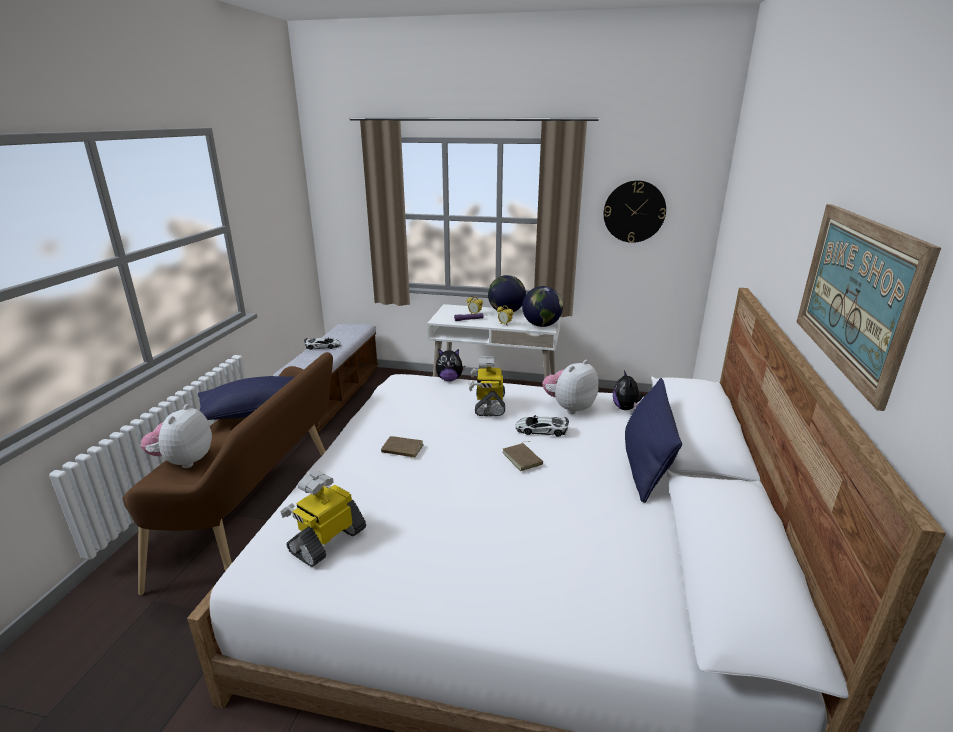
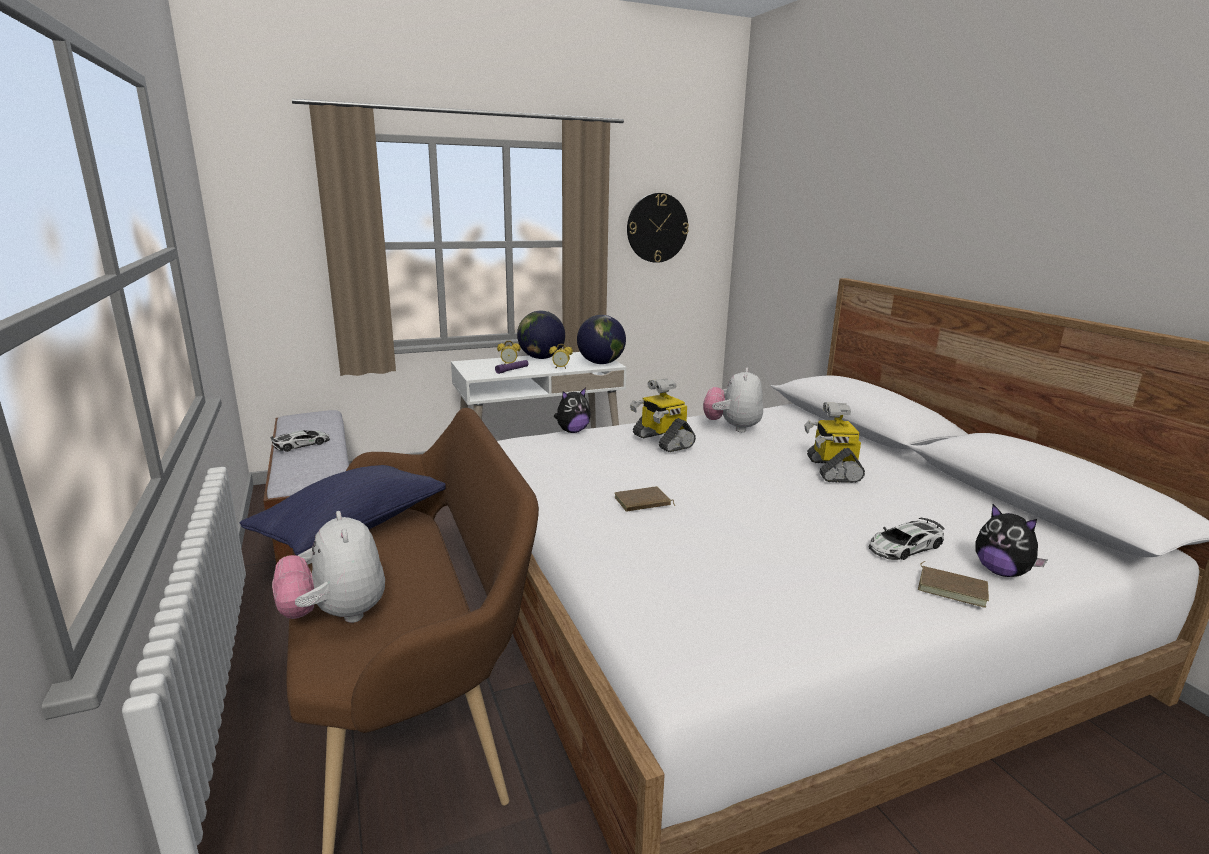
camera: 35 degrees left, 5 degrees down
toy robot [281,470,366,567] -> toy robot moved to [804,402,865,483]
brown book [502,441,543,471] -> brown book moved to [918,561,989,608]
toy car [516,415,569,437] -> toy car moved to [869,518,944,560]
plush toy [613,370,643,410] -> plush toy moved to [975,504,1047,577]
blue pillow [625,378,682,503] -> none
picture [797,204,941,411] -> none

